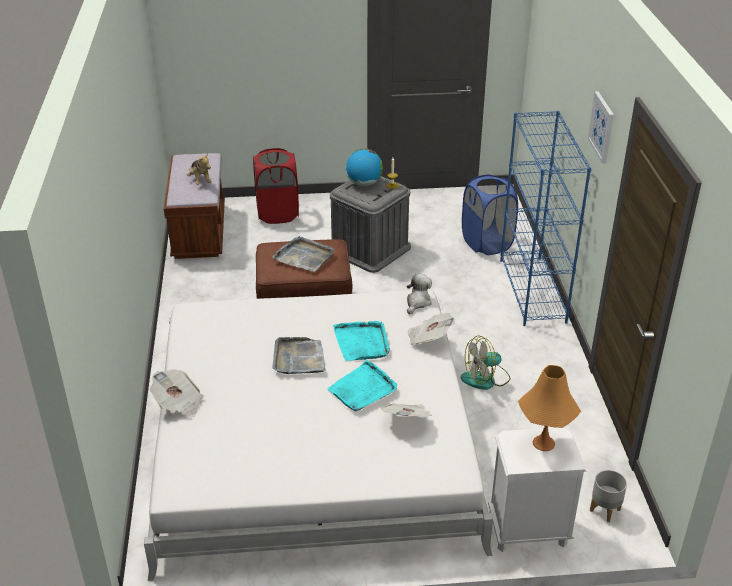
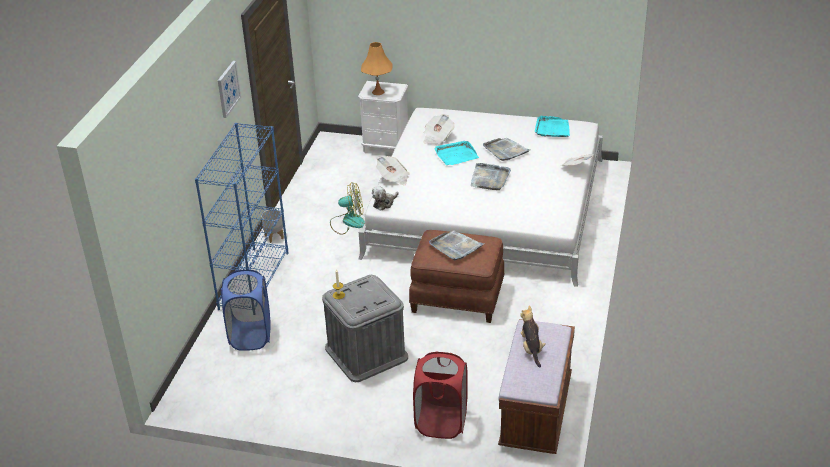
camera: 160 degrees left, 0 degrees up
turquoise tray [333,321,390,361] -> turquoise tray moved to [535,116,570,137]
globe [346,149,383,186] -> none
grey planter [590,470,627,522] -> grey planter moved to [261,209,284,243]
none -> grey tray [483,138,530,161]

